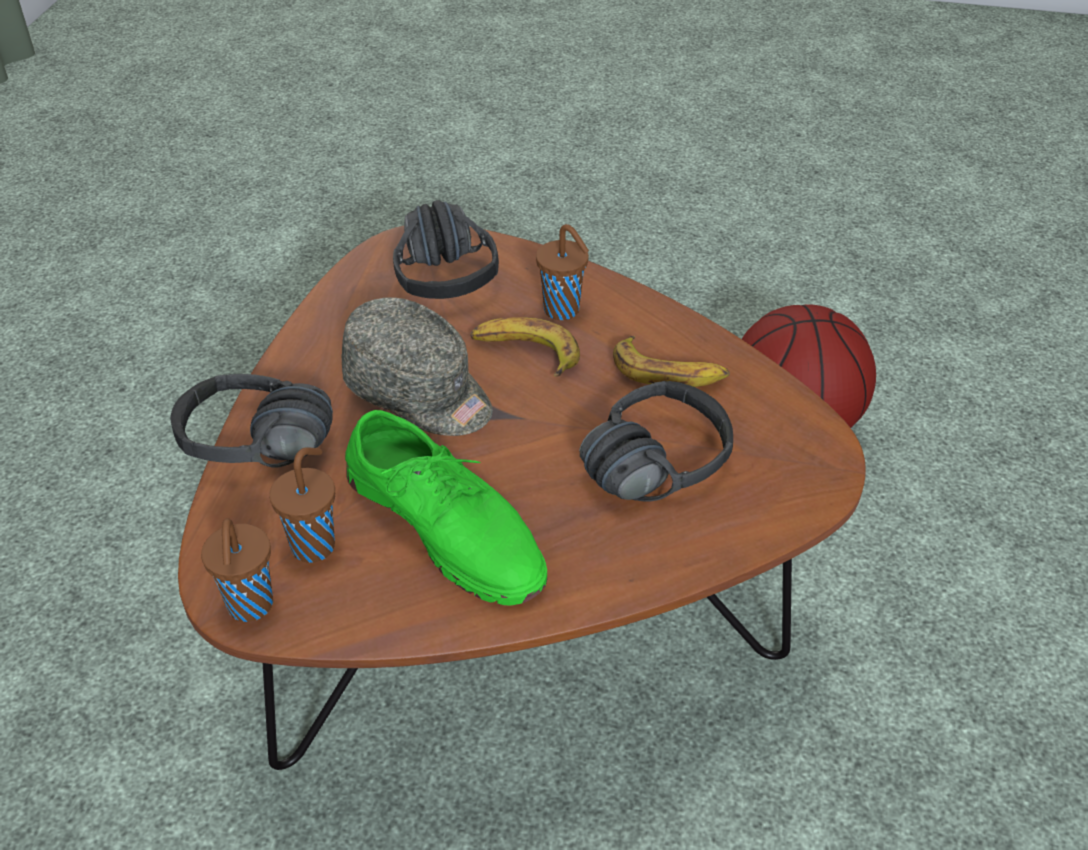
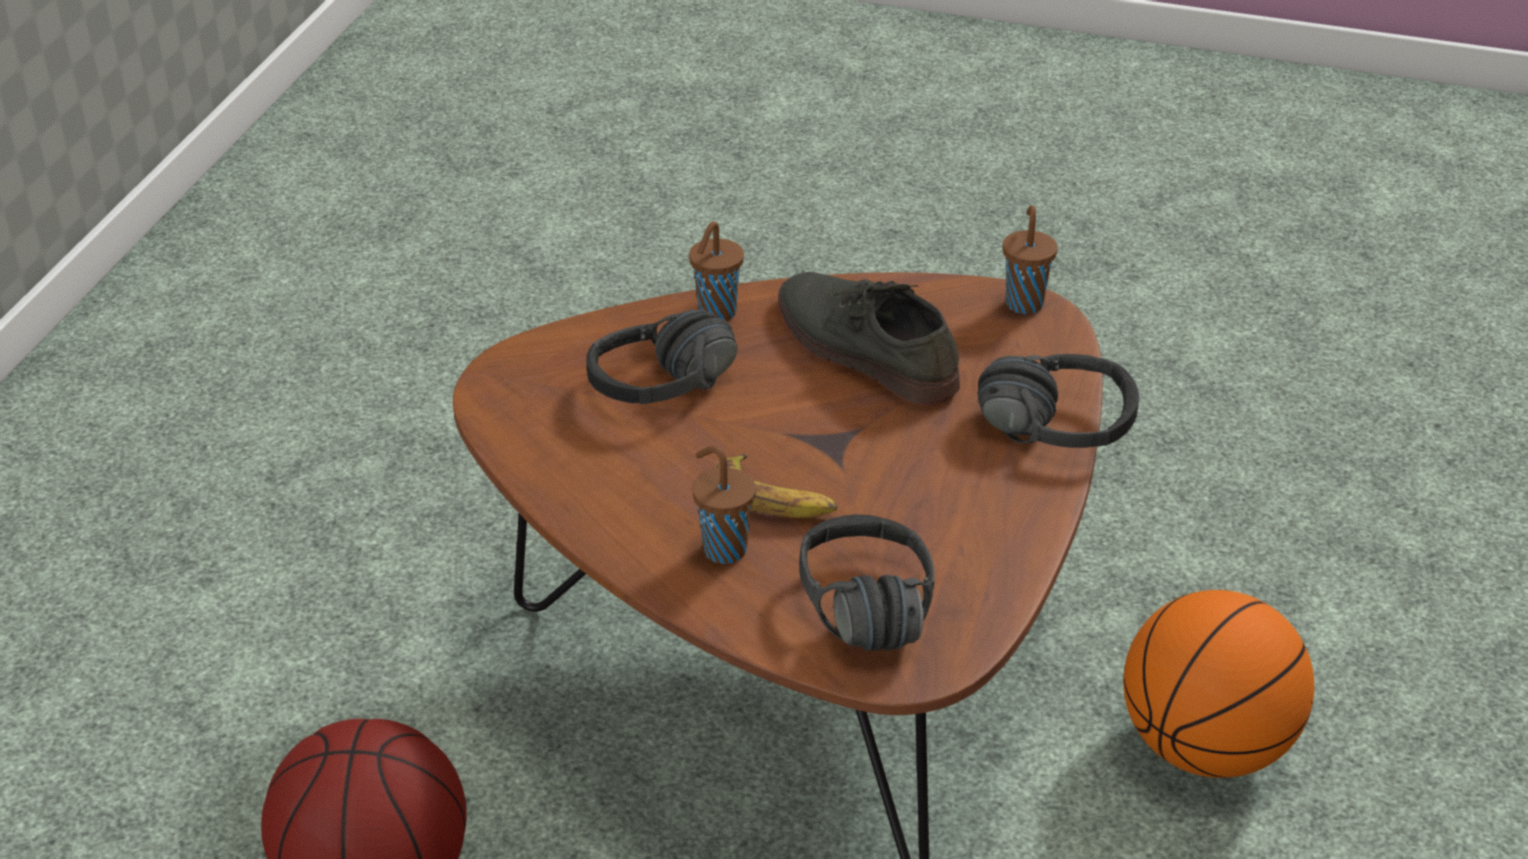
camera: 175 degrees left, 5 degrees down
brown cup [269,447,335,563] -> brown cup moved to [689,221,744,321]
grey cap [341,297,493,436] -> none
green shoe [345,410,547,606] -> grey shoe [778,272,960,405]
banana [613,336,730,387] -> none
none -> basketball [1123,590,1314,778]

